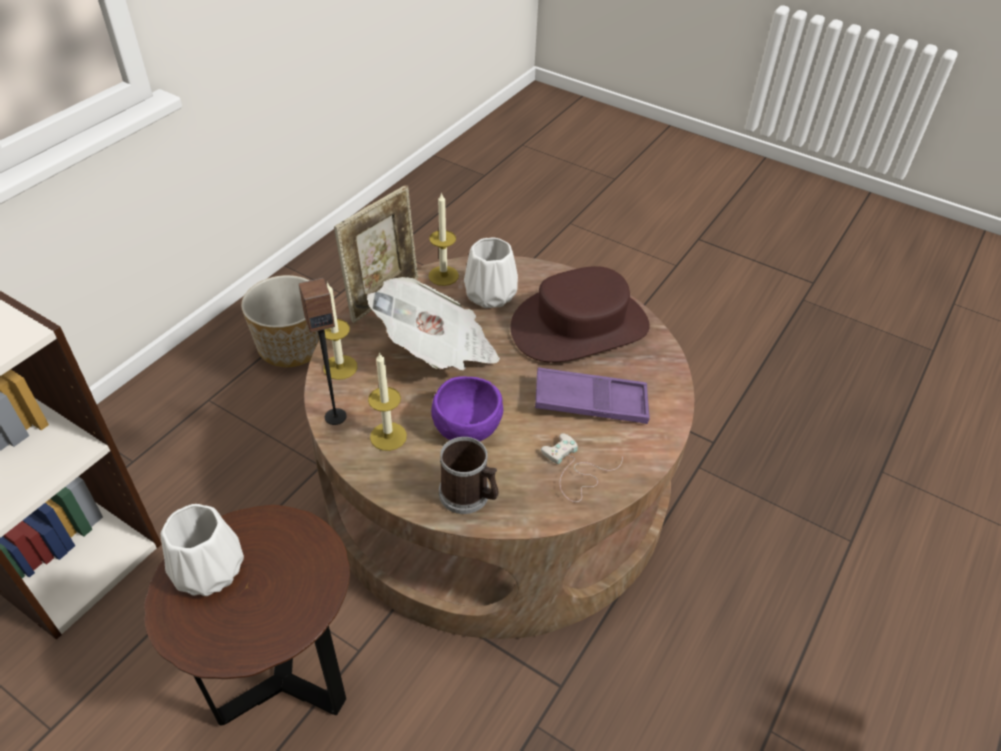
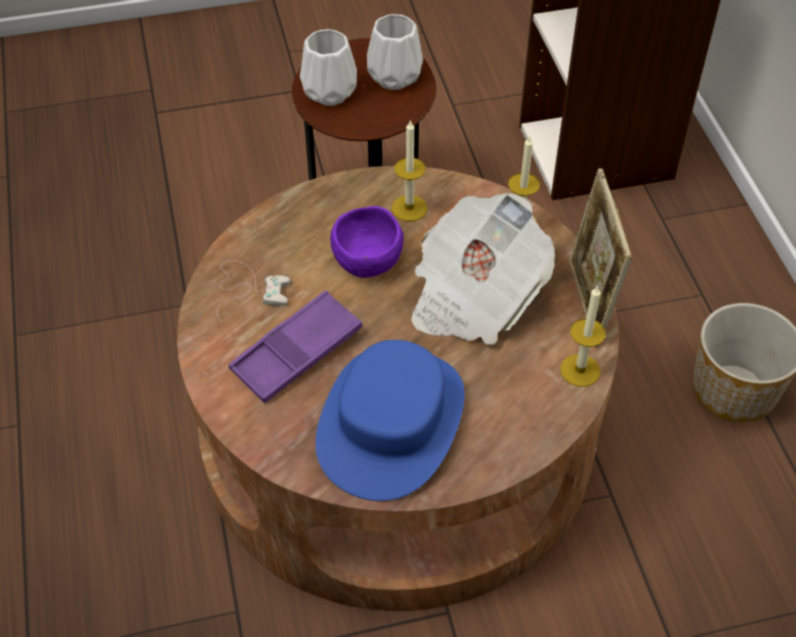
camera: 135 degrees right, 5 degrees up
speaker [299,278,347,425] -> none
mug [439,437,499,514] -> none
white vase [464,237,518,308] -> white vase moved to [300,29,357,106]
brown hat [510,266,650,363] -> blue hat [315,340,465,501]

